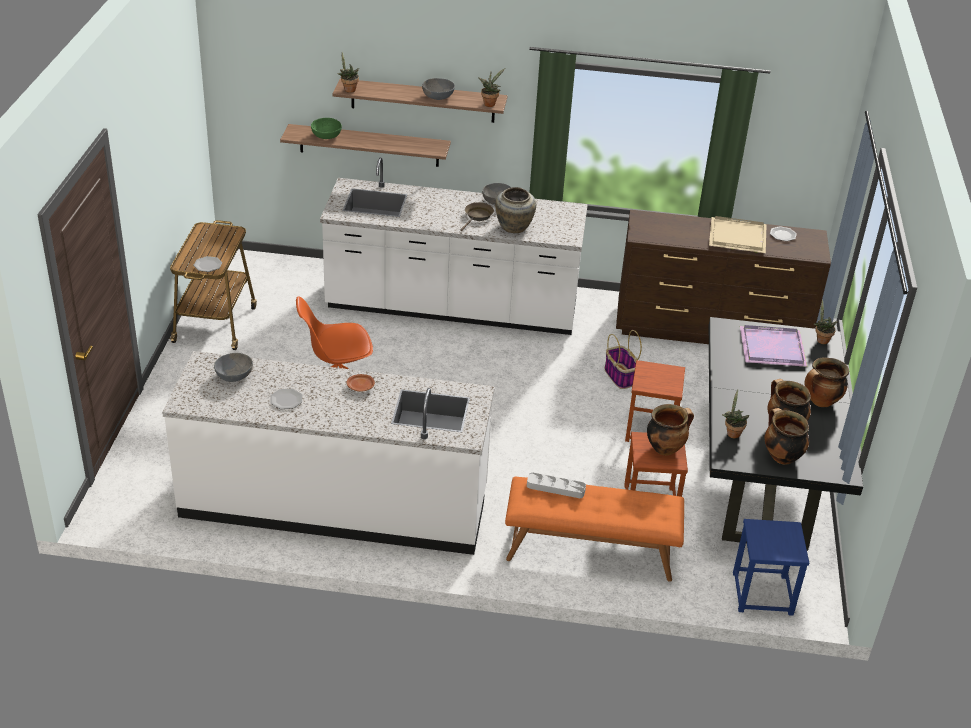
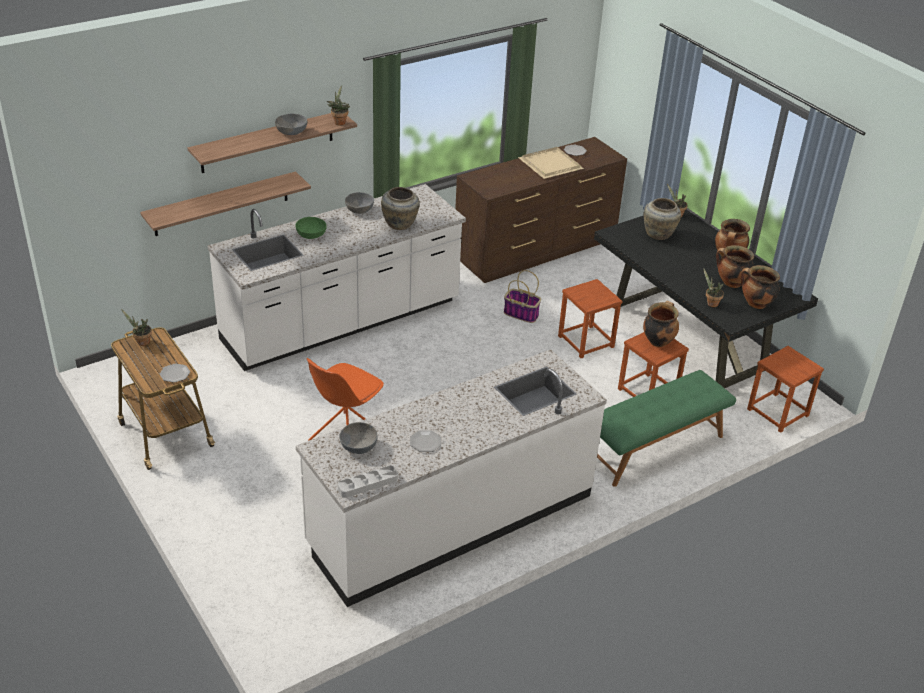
camera: 40 degrees left, 0 degrees up
green bowl [311,118,342,139] -> green bowl moved to [296,217,327,239]
potted plant [337,52,359,93] -> potted plant moved to [121,309,152,346]
brown plate [346,374,375,391] -> none
brown frying pan [460,202,494,231] -> none
orange bench [505,477,684,582] -> green bench [597,370,736,487]
grey tray [527,472,586,498] -> grey tray moved to [338,465,398,498]
blue stool [733,519,809,616] -> brown stool [747,346,824,433]
purple tray [740,325,808,367] -> beige vase [644,198,681,240]

